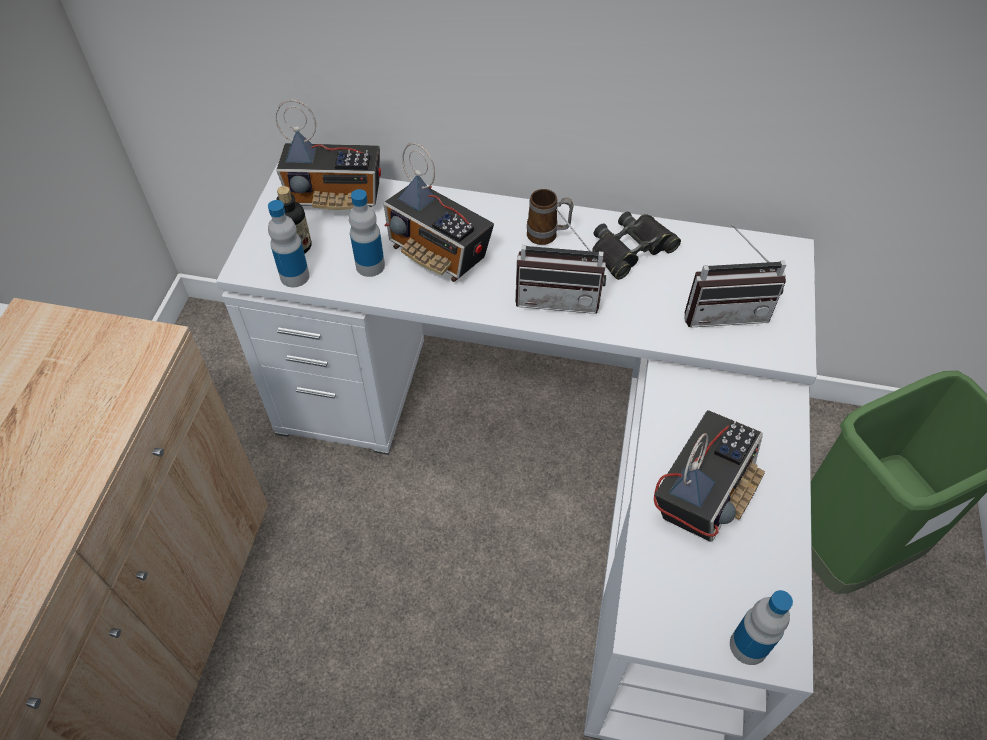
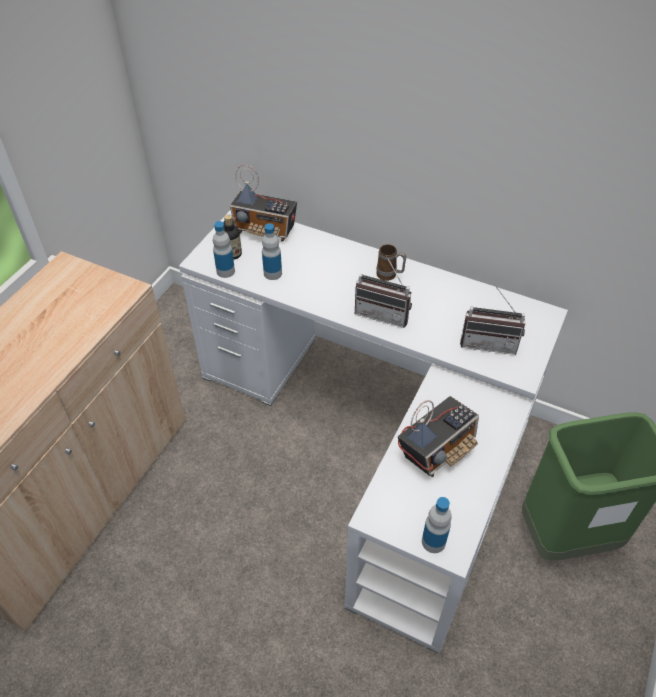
camera: 15 degrees right, 5 degrees down
radio [383,143,494,282] -> none
black binoculars [592,211,681,280] -> none

